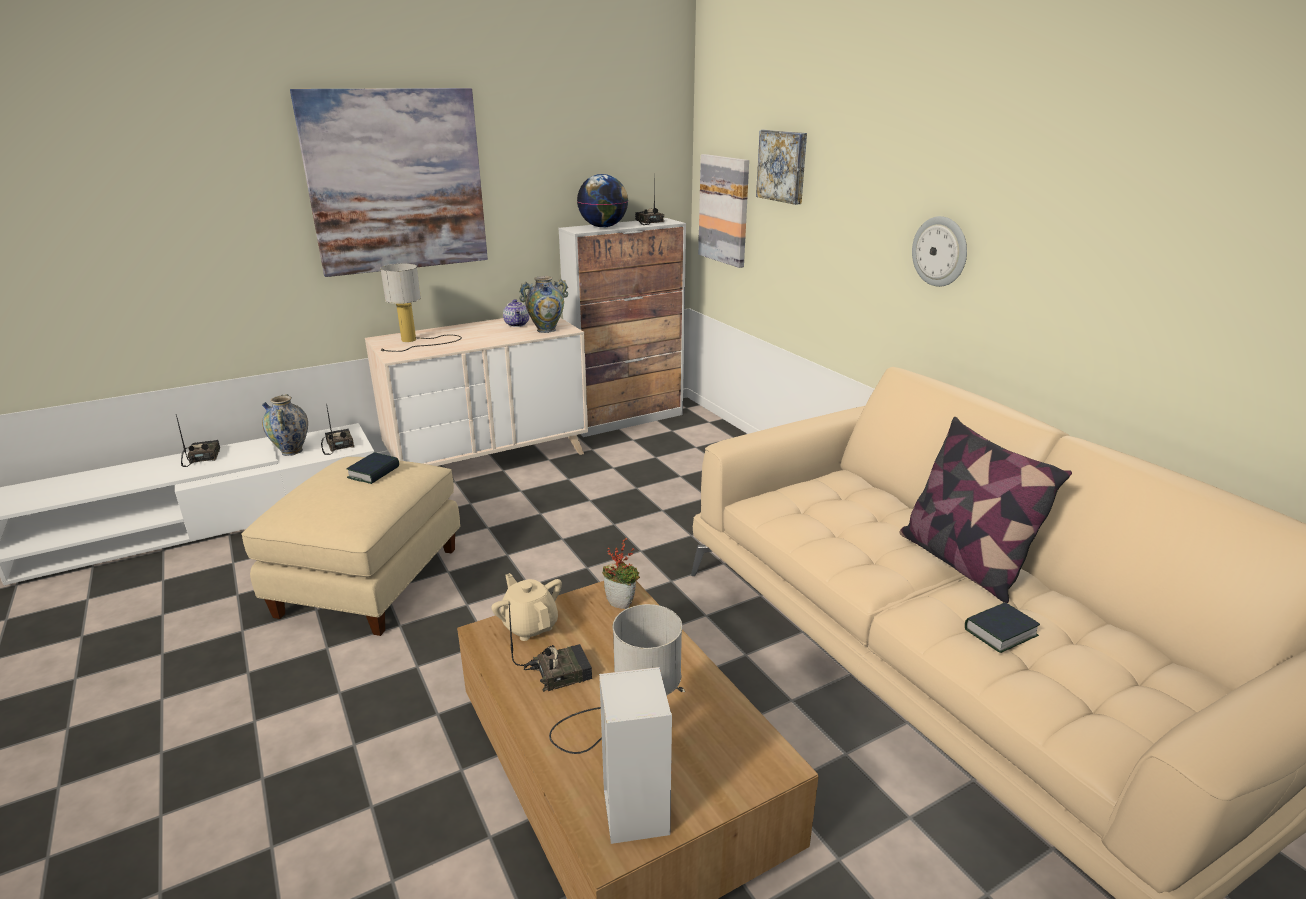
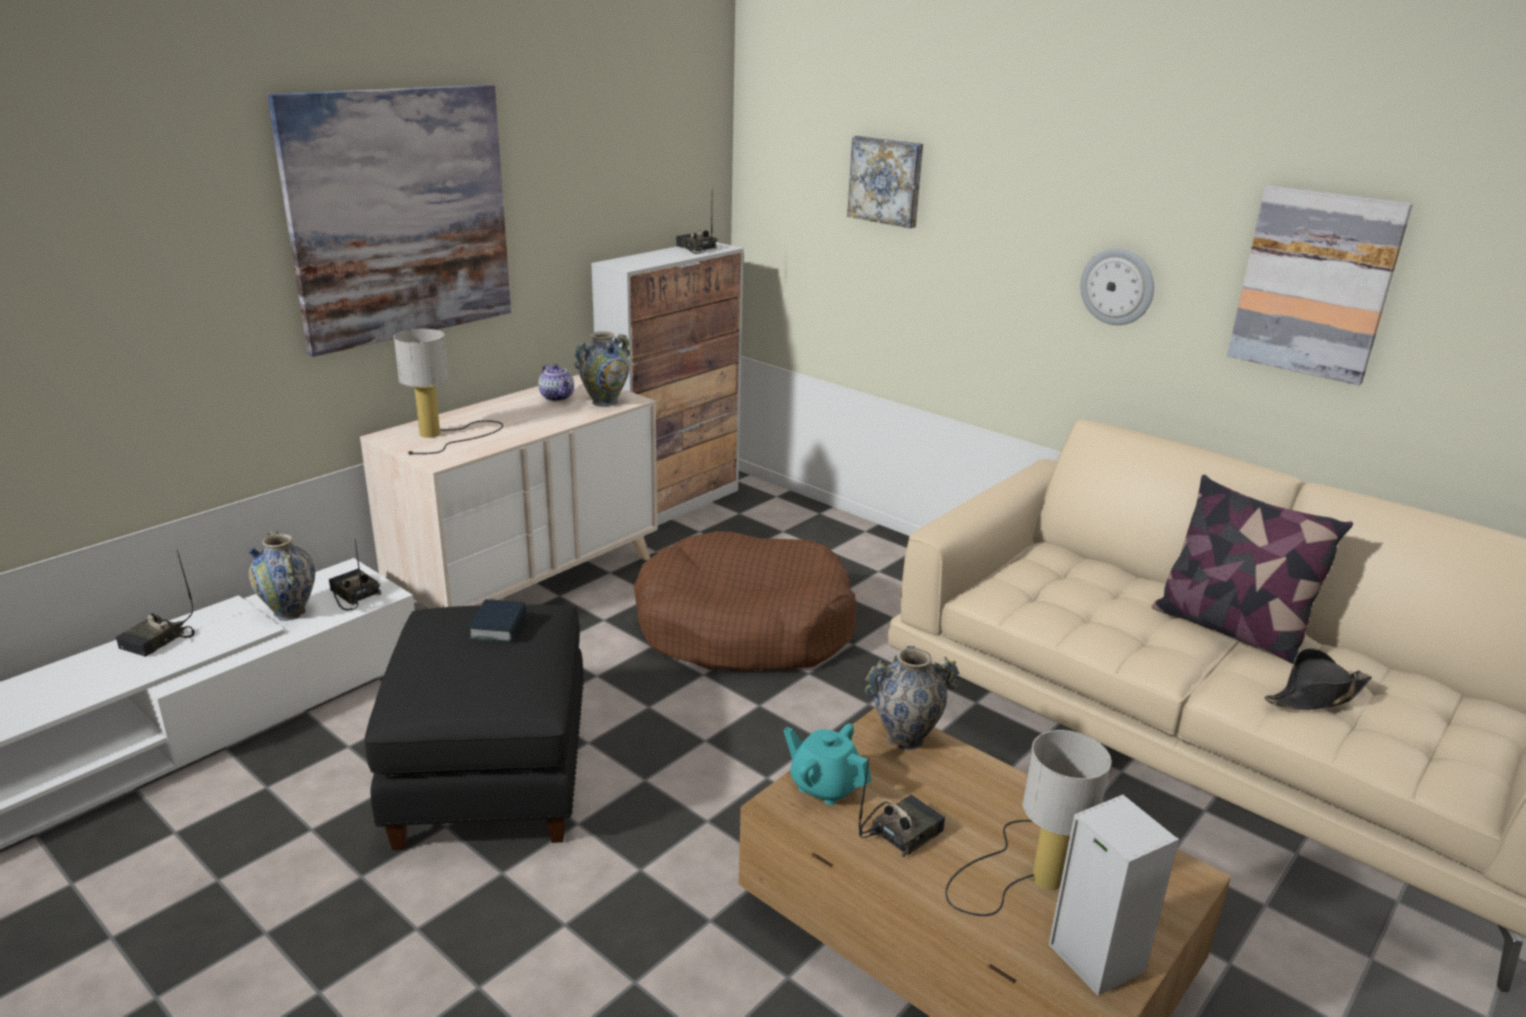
camera: 20 degrees left, 0 degrees up
radio [176,415,220,467] -> radio turned 120 degrees counterclockwise [116,550,195,657]
beige ottoman [241,457,460,636] -> black ottoman [364,605,584,850]
beige teapot [491,573,562,641] -> turquoise teapot [784,724,871,805]
globe [577,174,628,228] -> none
potted plant [602,537,640,609] -> vase [865,646,959,750]
picture [698,154,749,268] -> picture moved to [1227,186,1413,385]
book [965,602,1040,653] -> black hat [1265,648,1372,710]
none -> brown dog bed [634,531,856,671]

